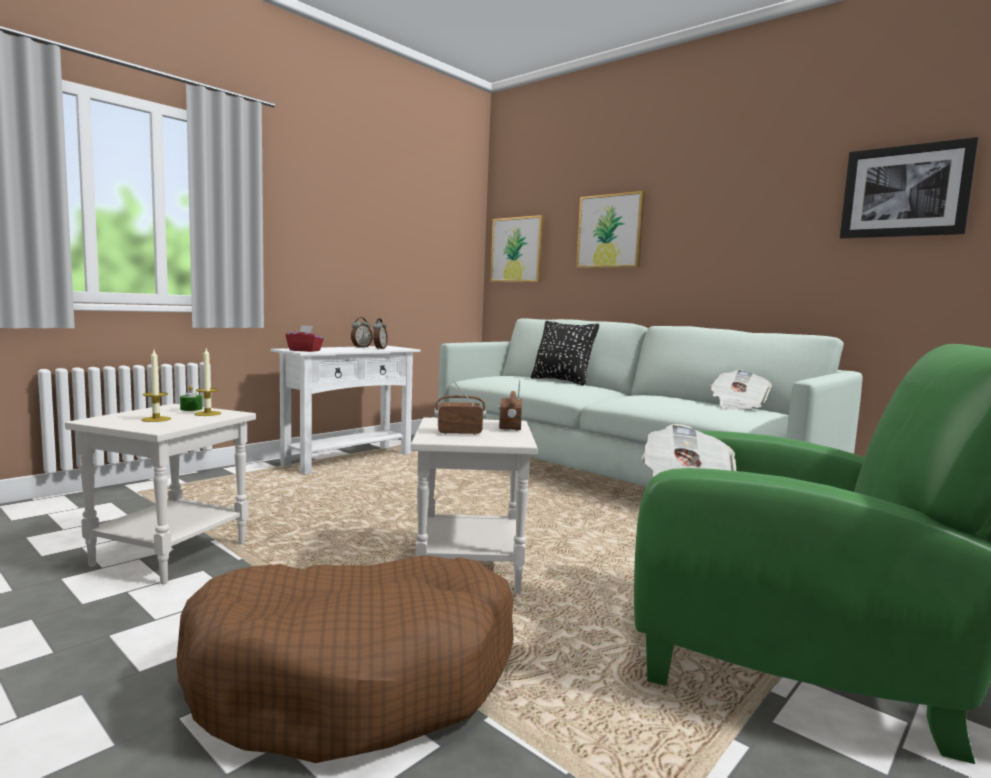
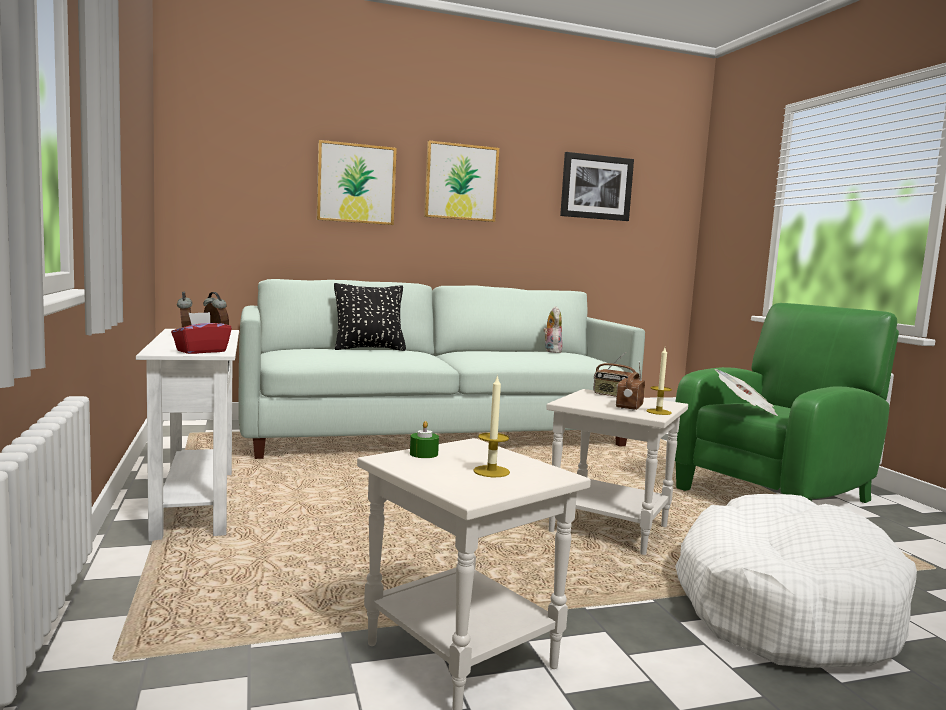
camera: 60 degrees left, 0 degrees up
brown dog bed [176,555,514,763] -> white dog bed [675,494,917,668]
candle [194,349,221,416] -> candle moved to [646,348,672,415]
picture [490,215,544,282] -> picture moved to [424,140,499,222]
newspaper [710,370,772,410] -> plush toy [543,306,563,353]

